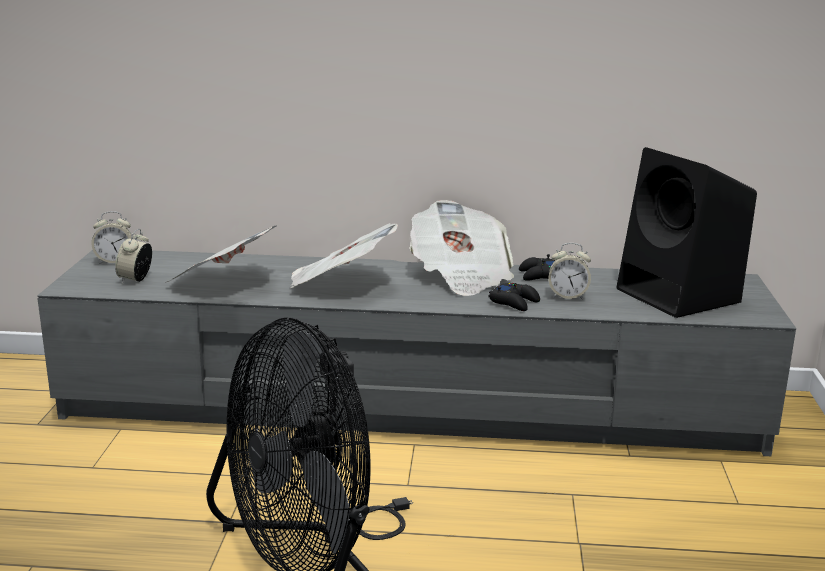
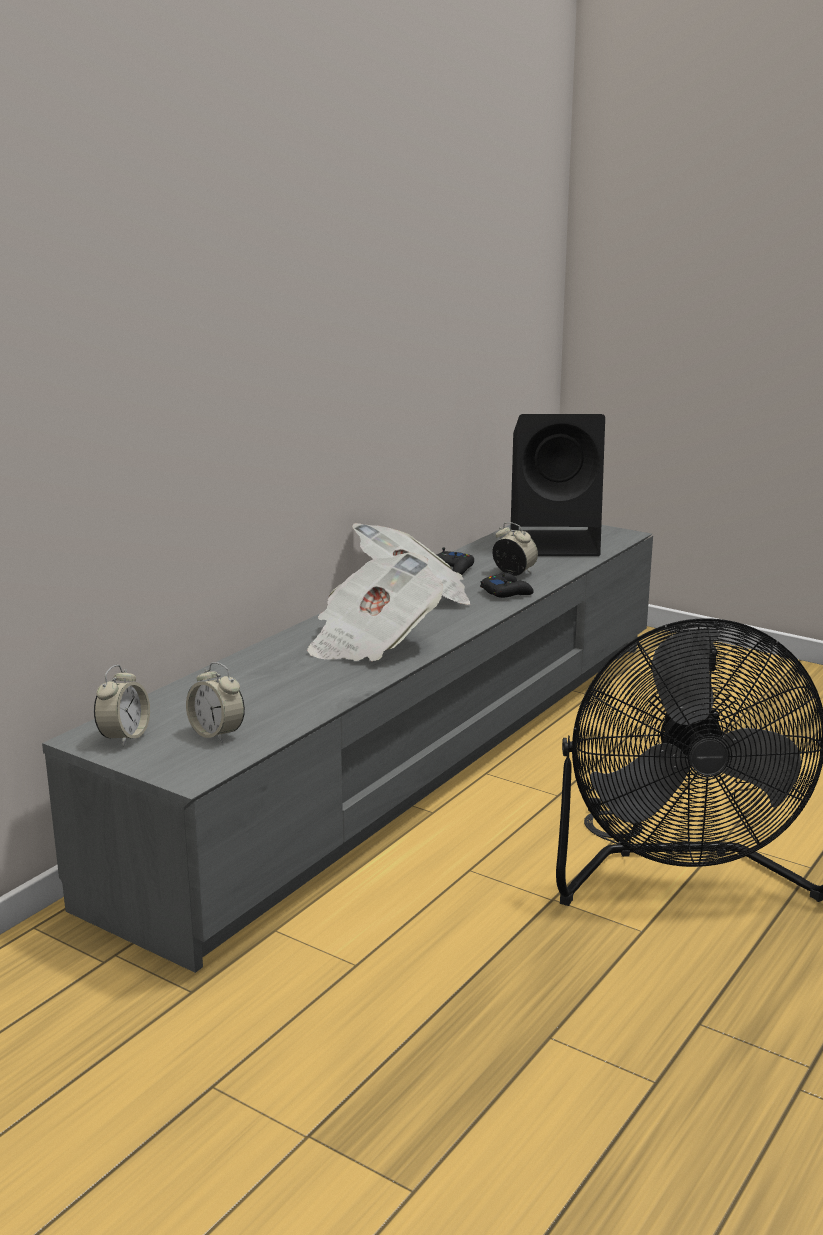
camera: 60 degrees left, 0 degrees up
newspaper [165,226,276,283] -> none
alarm clock [548,243,591,300] -> alarm clock turned 90 degrees counterclockwise [492,522,538,576]

